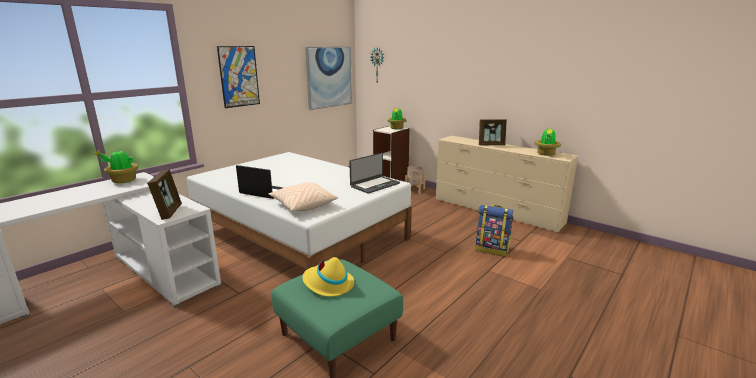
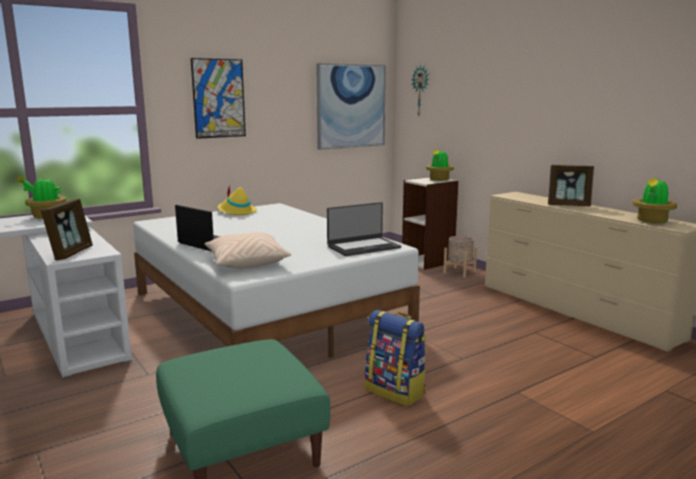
camera: 15 degrees right, 5 degrees down
yellow hat [302,257,354,297] -> yellow hat moved to [218,185,257,215]
backpack [475,205,513,257] -> backpack moved to [365,310,426,406]

